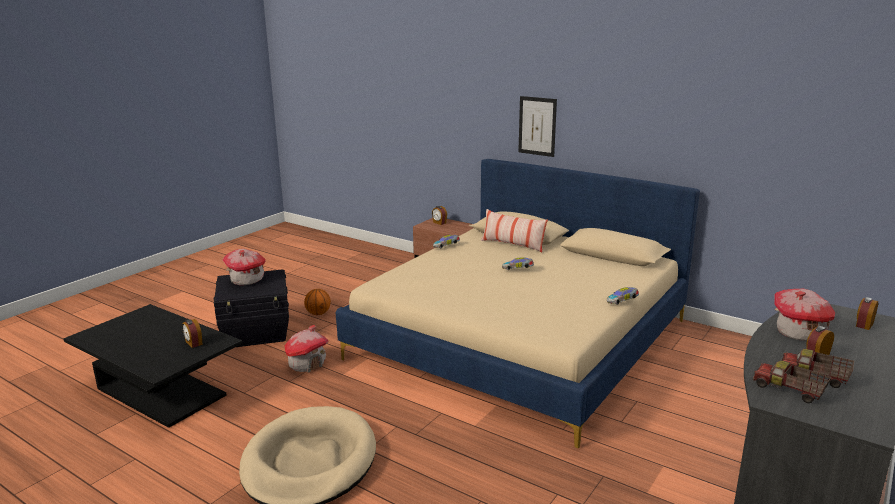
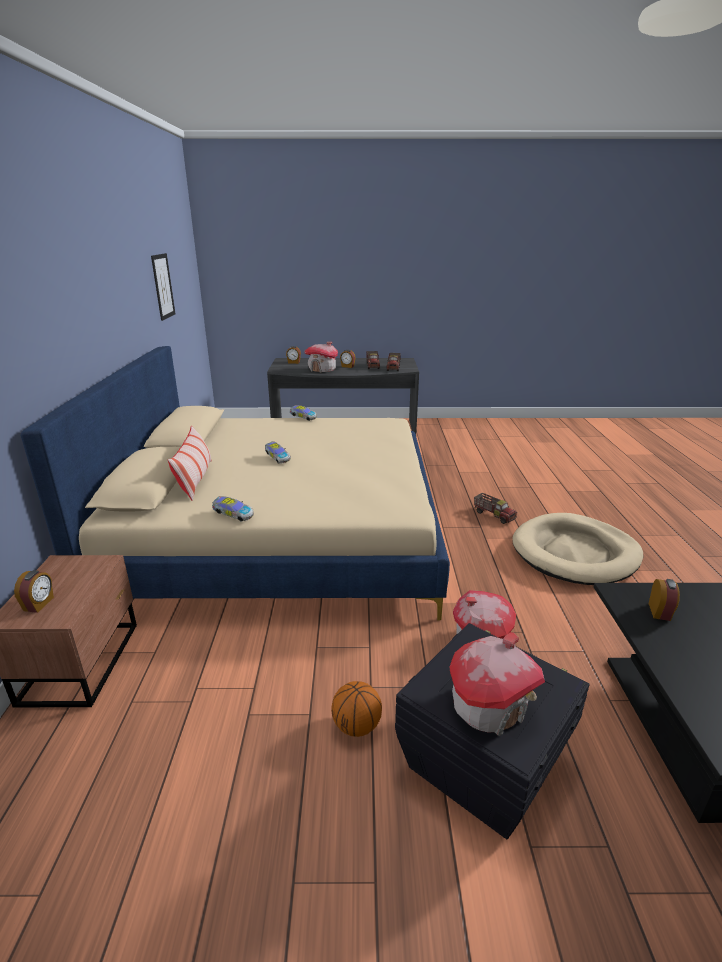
camera: 125 degrees left, 5 degrees up
picture [518,96,557,157] -> picture moved to [151,253,175,321]
none -> toy truck [474,493,517,524]

